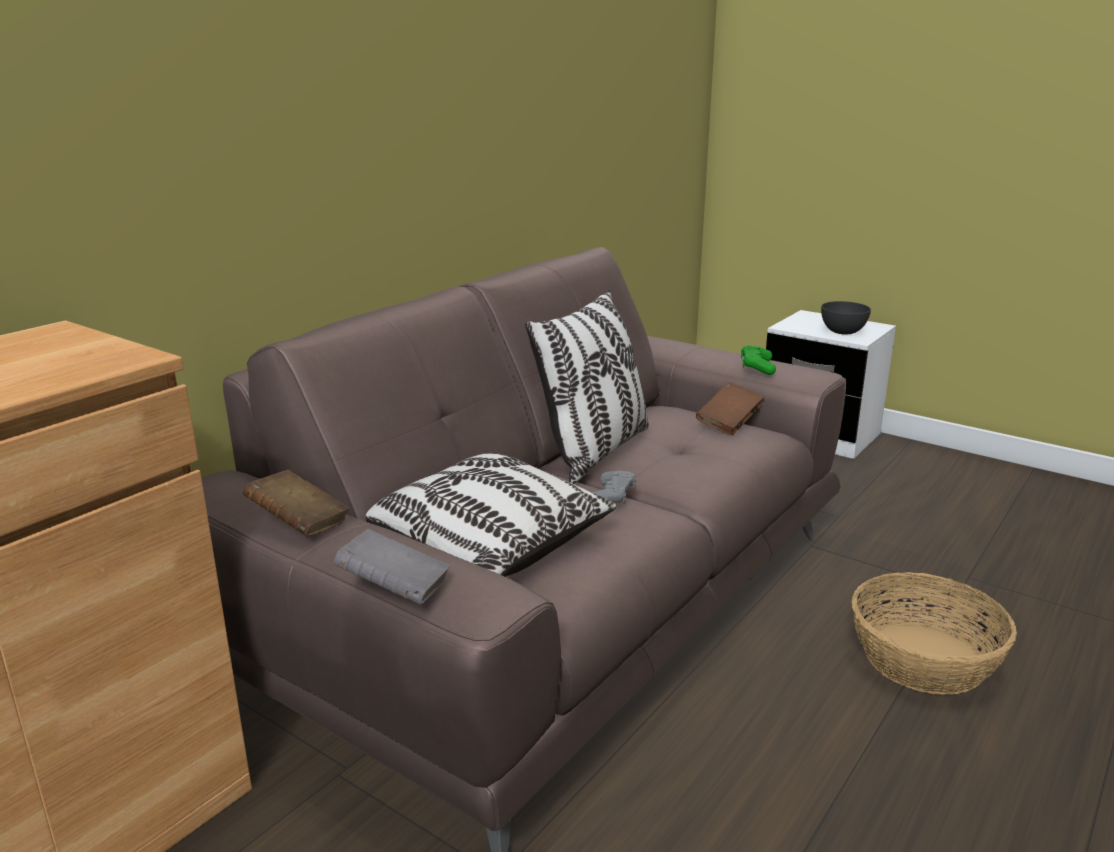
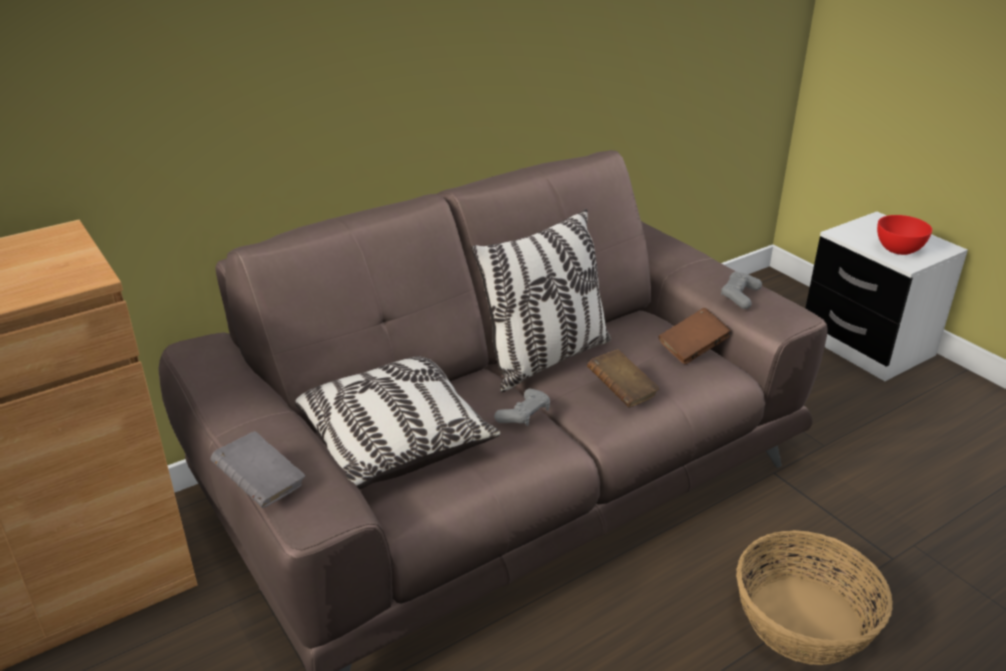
camera: 20 degrees right, 10 degrees up
brown book [243,470,349,536] -> brown book moved to [587,349,659,407]
green game controller [741,345,776,375] -> grey game controller [721,272,762,309]
grey bowl [821,301,871,335] -> red bowl [877,215,932,255]

